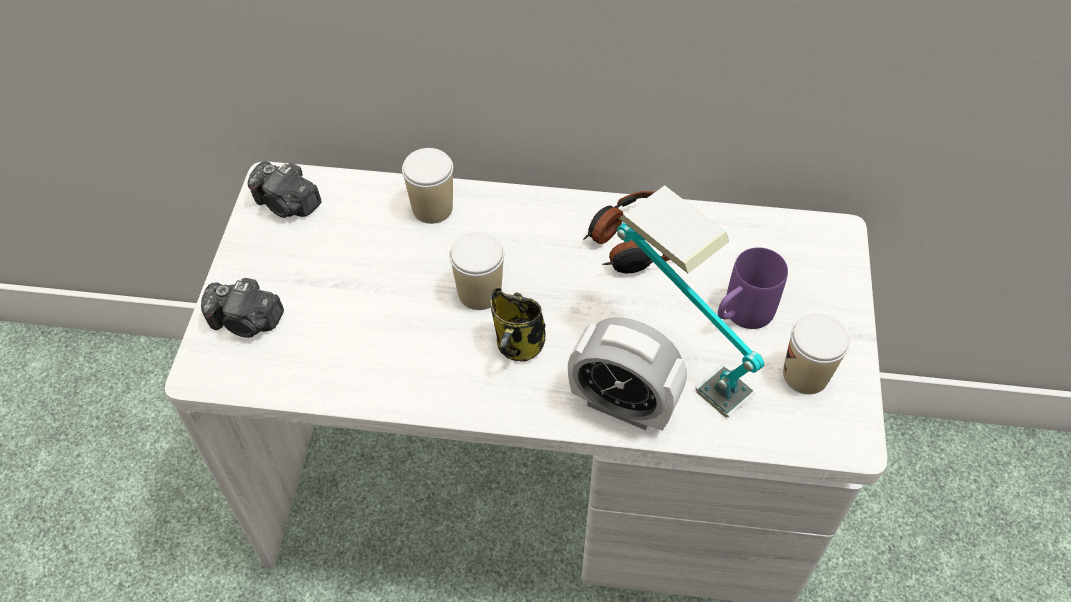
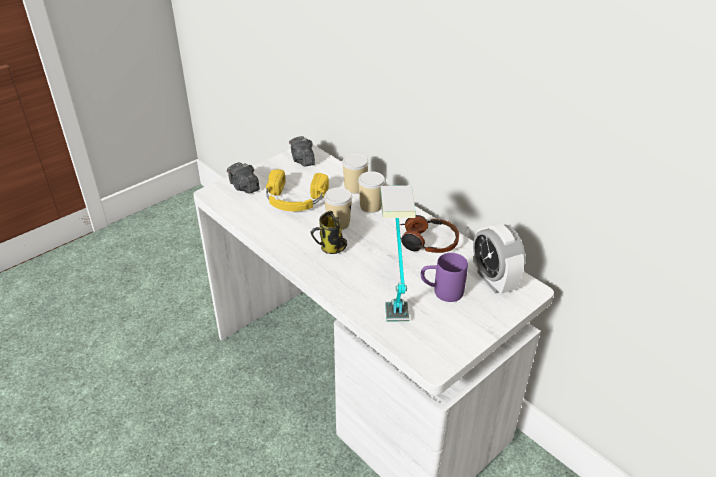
camera: 40 degrees right, 15 degrees down
alarm clock [568,317,687,431] -> alarm clock moved to [473,223,526,294]
cup [783,314,850,394] -> cup moved to [358,171,385,213]
none -> yellow headphones [266,169,329,211]

